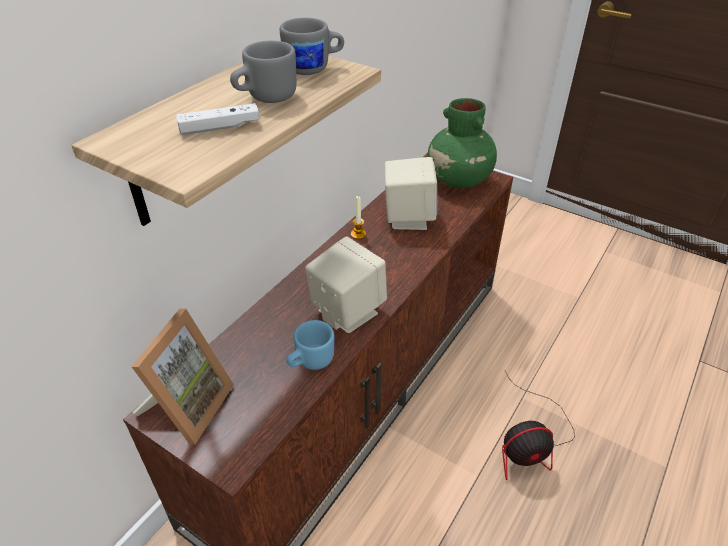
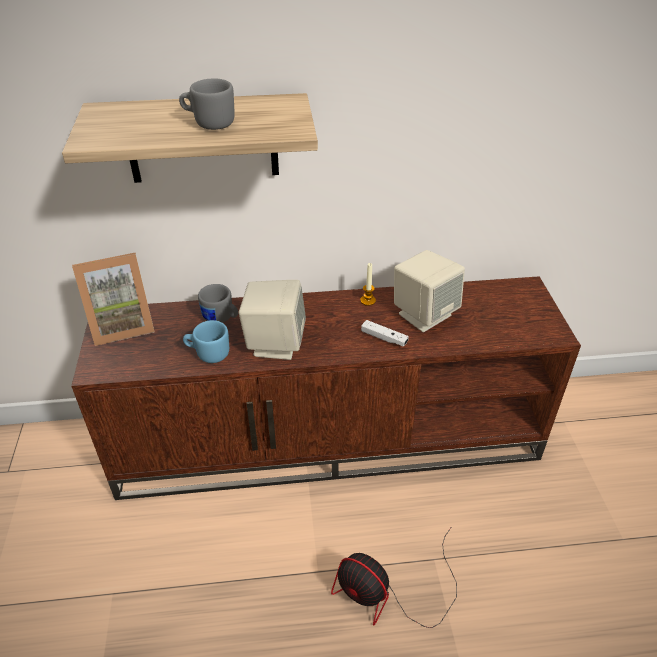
camera: 50 degrees right, 0 degrees up
white game controller [176,103,260,135] -> white game controller moved to [361,320,409,346]
grey mug [280,18,344,75] -> grey mug moved to [198,284,238,323]
green vase [428,98,497,188] -> none

